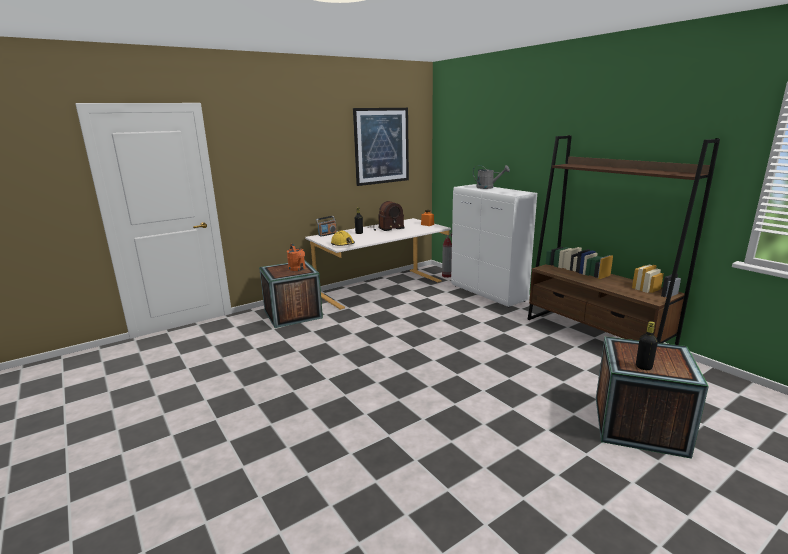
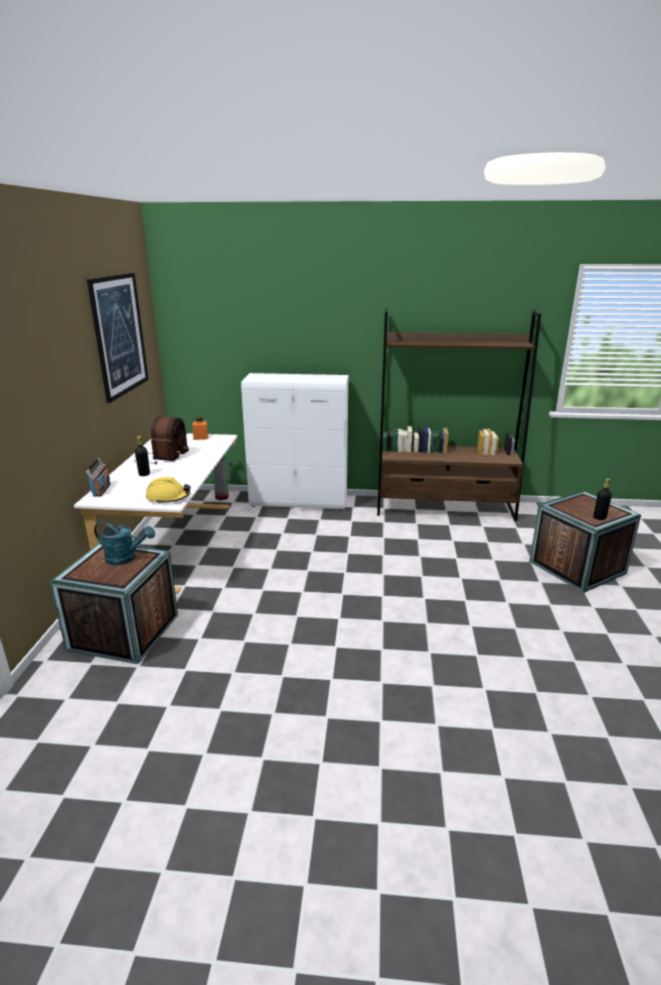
camera: 50 degrees left, 5 degrees up
orange watering can [287,244,306,271] -> turquoise watering can [94,521,155,565]
grey watering can [473,165,510,189] -> none

